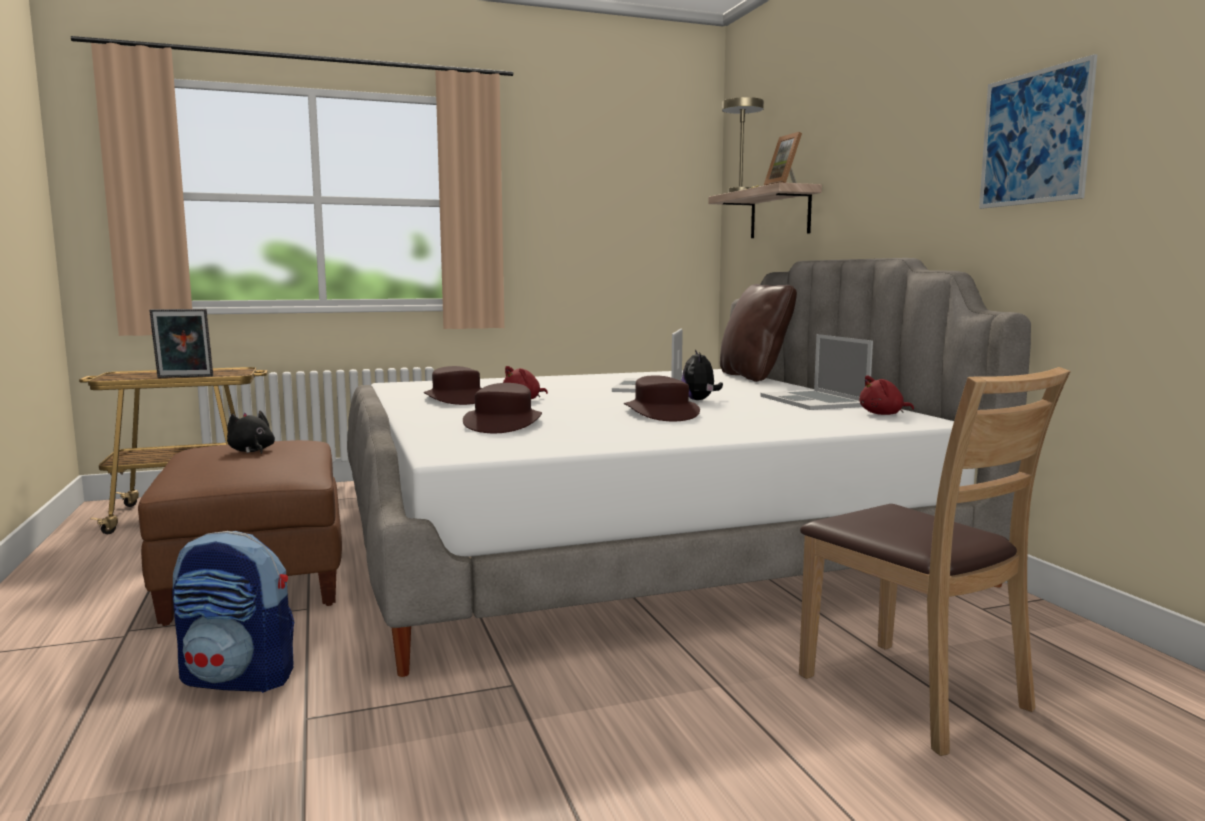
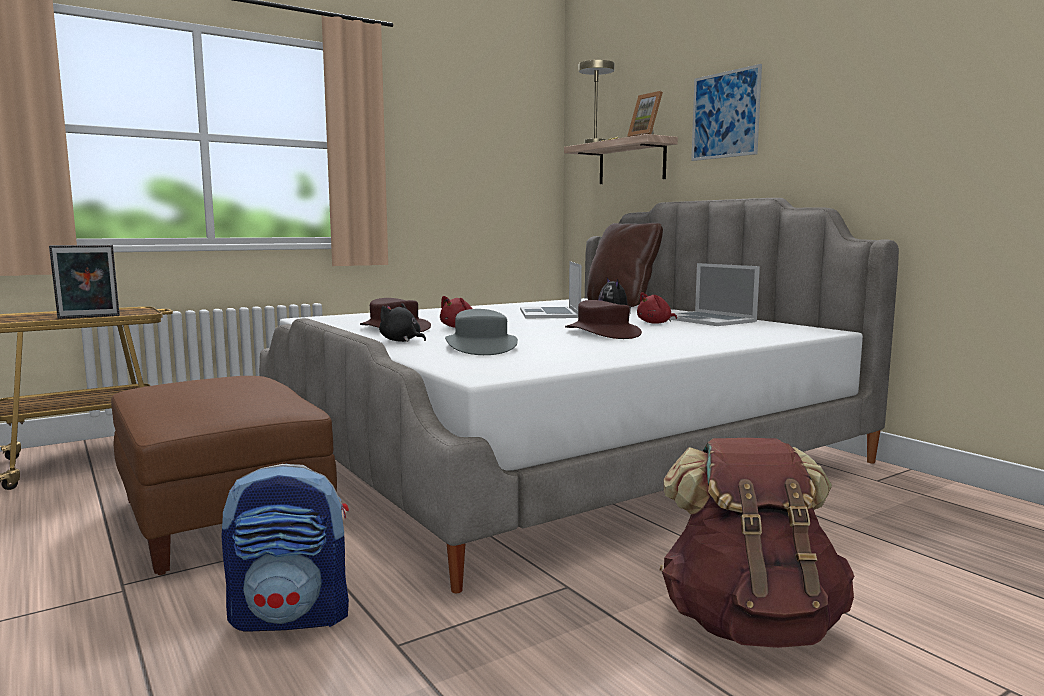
camera: 15 degrees left, 0 degrees up
black plush toy [227,411,275,454] -> black plush toy moved to [379,303,426,342]
brown hat [463,383,542,433] -> grey hat [445,309,518,355]
brown chair [799,367,1071,756] -> none
red plush toy [859,375,914,415] -> red plush toy moved to [637,292,677,324]
picture [979,54,1097,209] -> picture moved to [691,64,762,161]
none -> brown backpack [660,438,854,648]

